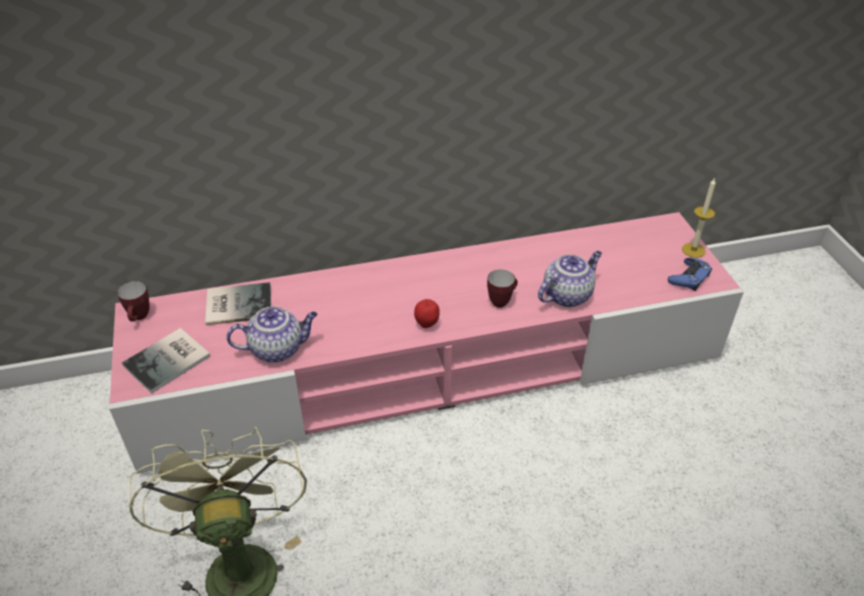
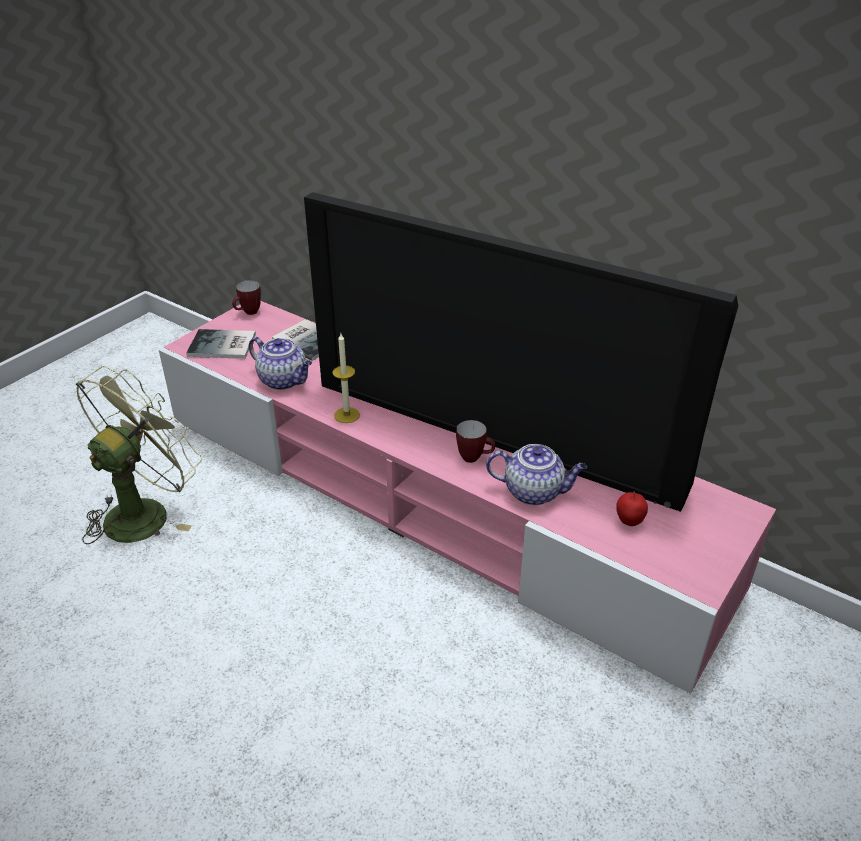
camera: 50 degrees right, 5 degrees down
apple [414,299,440,328] -> apple moved to [616,491,648,526]
blue game controller [668,258,712,291] -> none
candle [682,178,716,258] -> candle moved to [332,334,360,423]
none -> television [304,192,738,512]

